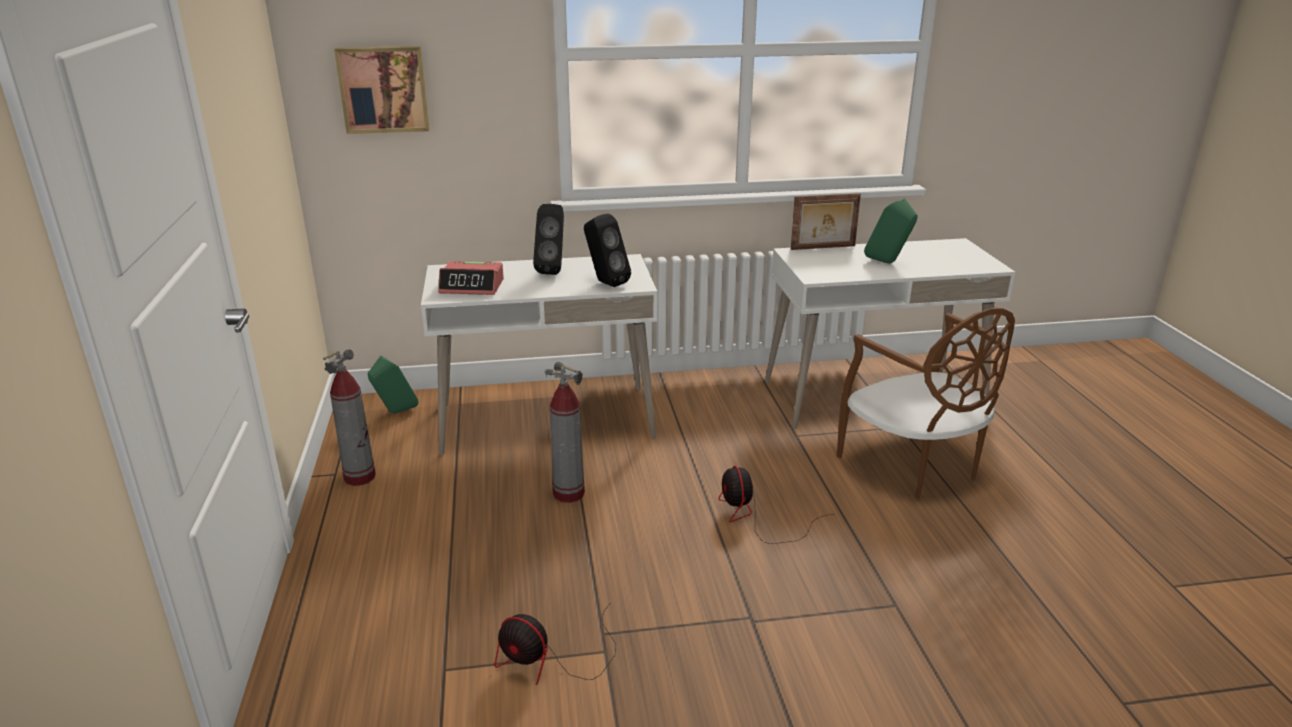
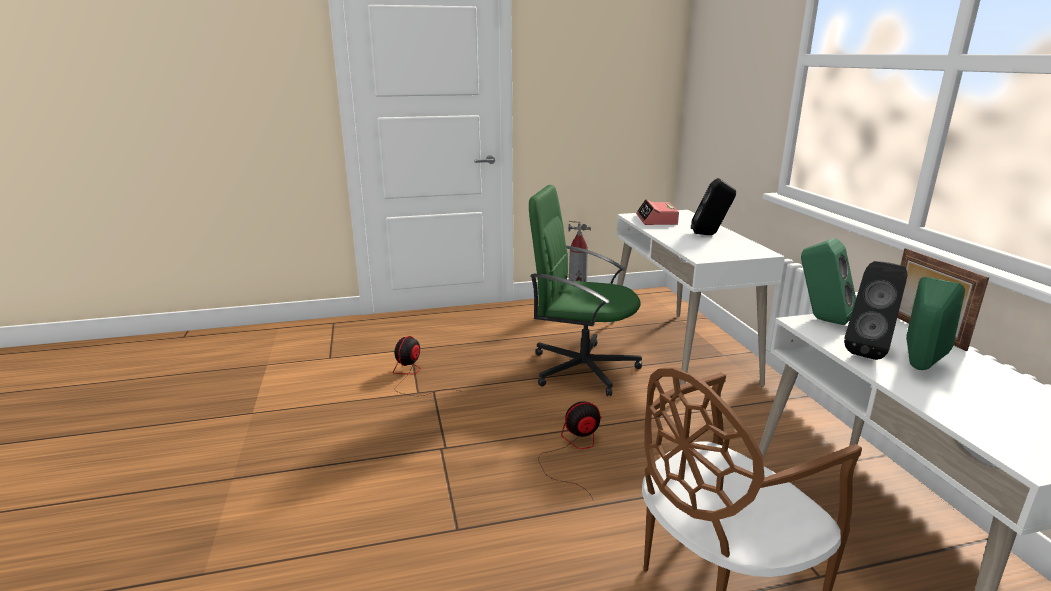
camera: 85 degrees right, 5 degrees down
picture [334,46,429,134] -> none
green speaker [368,356,419,414] -> green speaker moved to [801,238,856,325]
fire extinguisher [545,362,585,503] -> green office chair [529,185,642,396]
black speaker [584,213,631,287] -> black speaker moved to [844,261,907,360]

